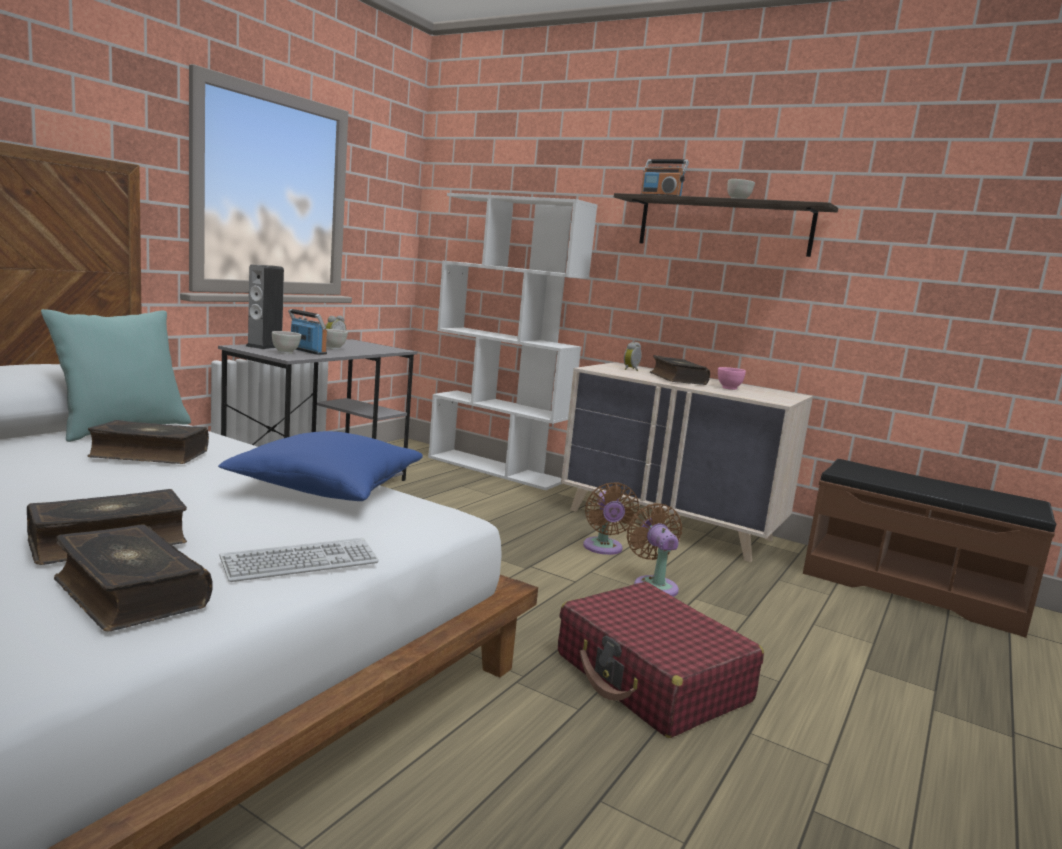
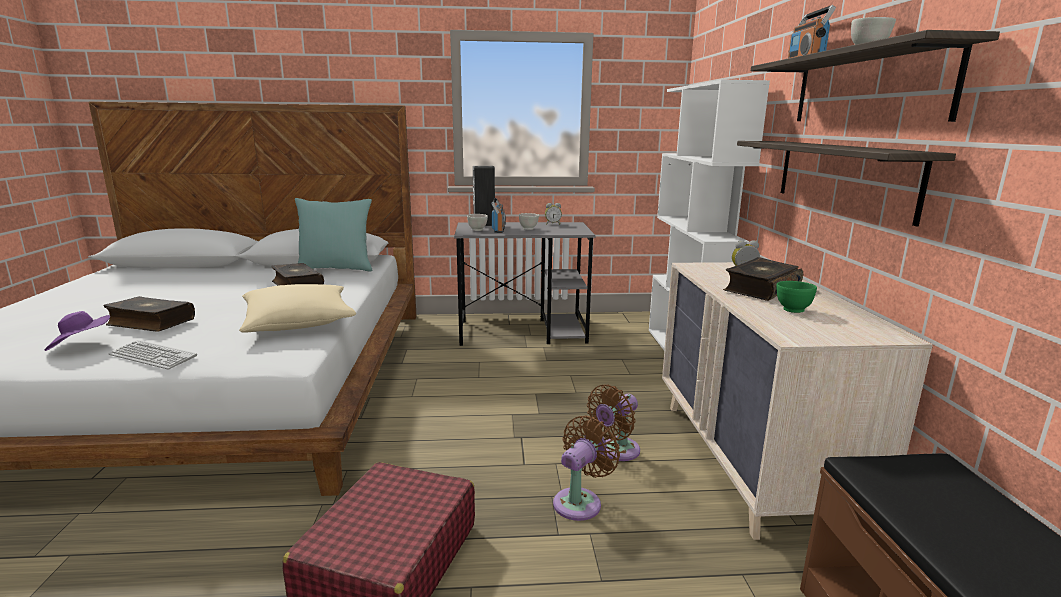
camera: 55 degrees right, 5 degrees up
book [54,524,213,632] -> purple hat [45,311,110,351]
blue pillow [218,431,423,501] -> beige pillow [239,284,356,333]
pink bowl [718,367,746,390] -> green bowl [776,281,817,313]
none -> shelf [737,141,956,226]

